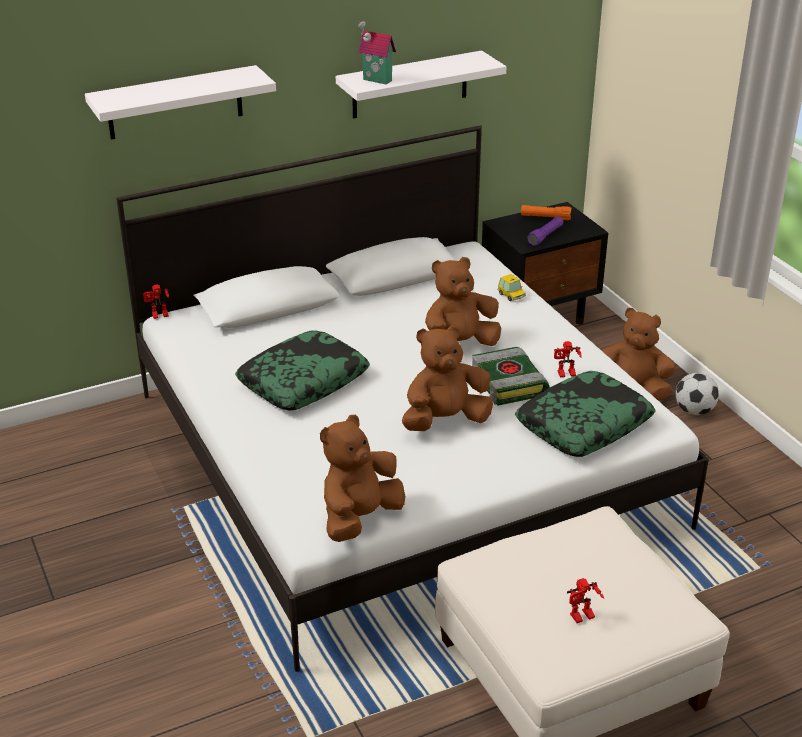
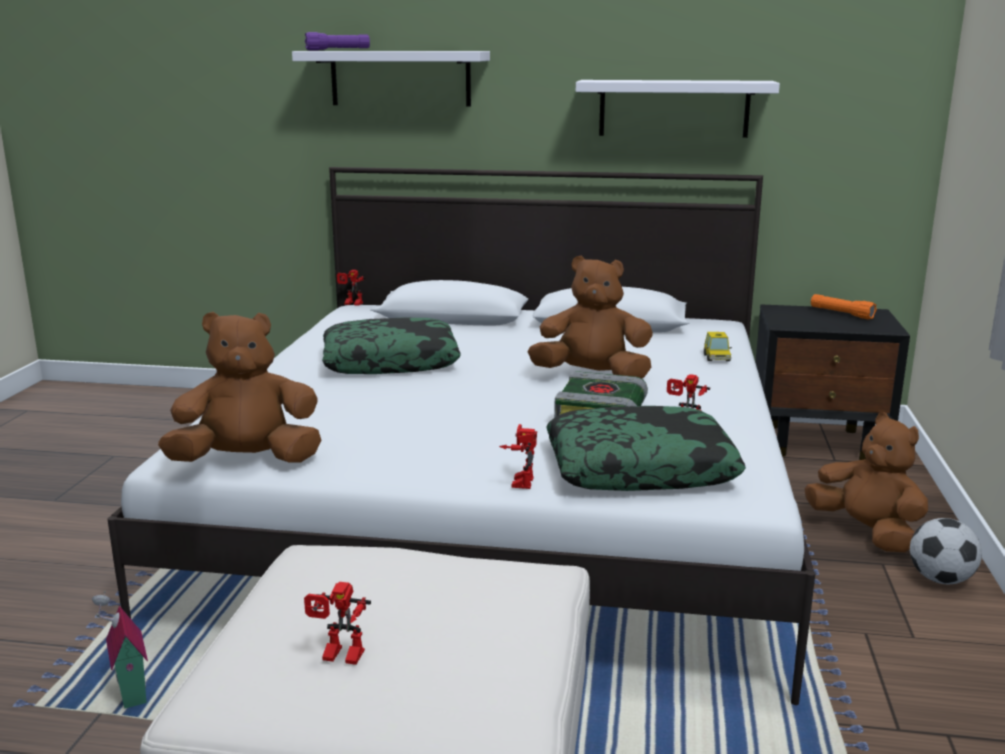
camera: 35 degrees right, 15 degrees down
toy house [357,21,396,84] -> toy house moved to [92,591,148,709]
brown plush toy [402,325,493,431] -> none
purple flashlight [527,217,563,246] -> purple flashlight moved to [305,32,370,51]
none -> toy robot [499,424,537,489]

